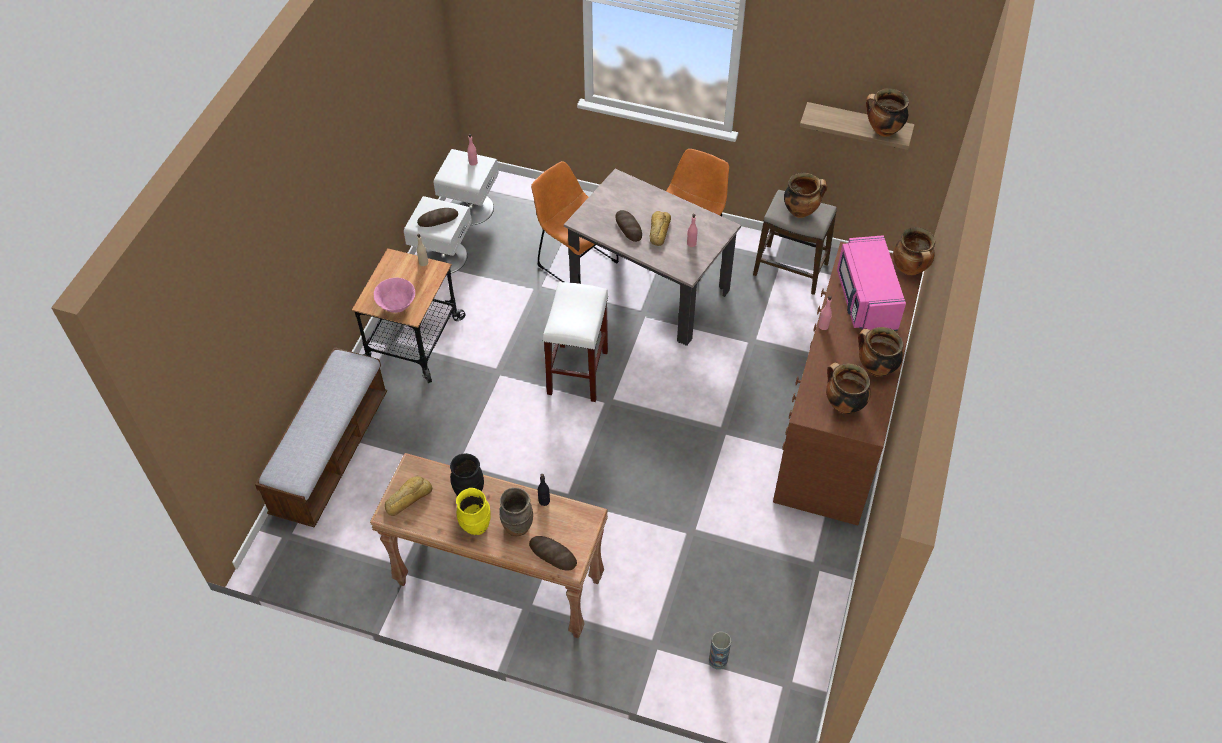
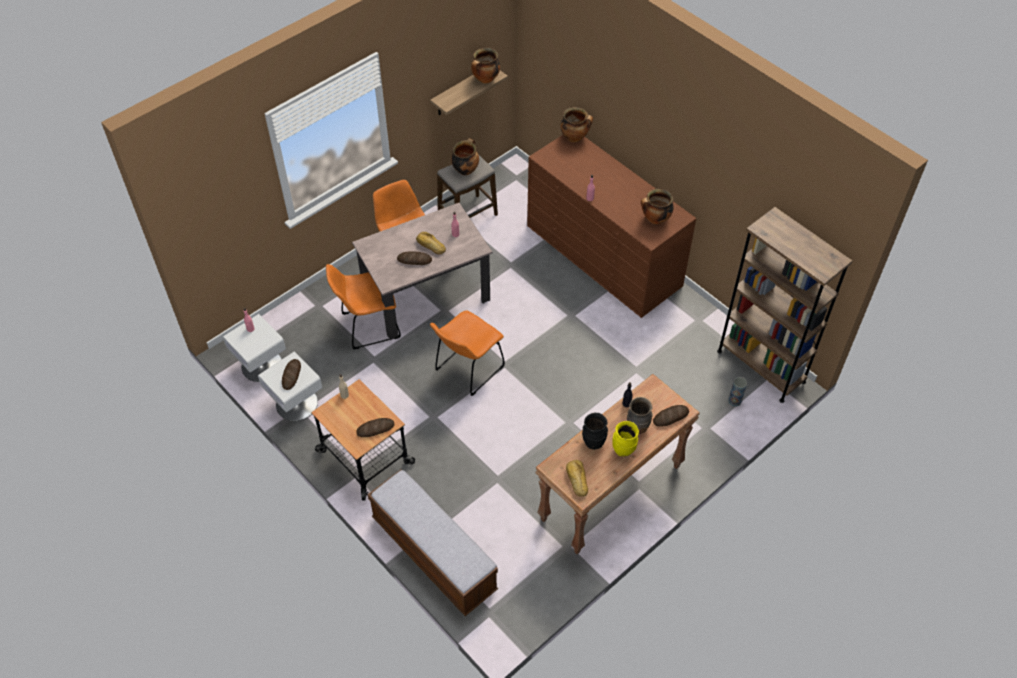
camera: 60 degrees left, 0 degrees up
pink bowl [374,278,415,313] -> bread [356,418,394,437]
white stool [543,282,608,402] -> orange chair [430,310,505,396]
pink microwave [837,235,906,331] -> none
cooking pot [858,327,903,377] -> none
none -> brown bookcase [717,207,853,403]

